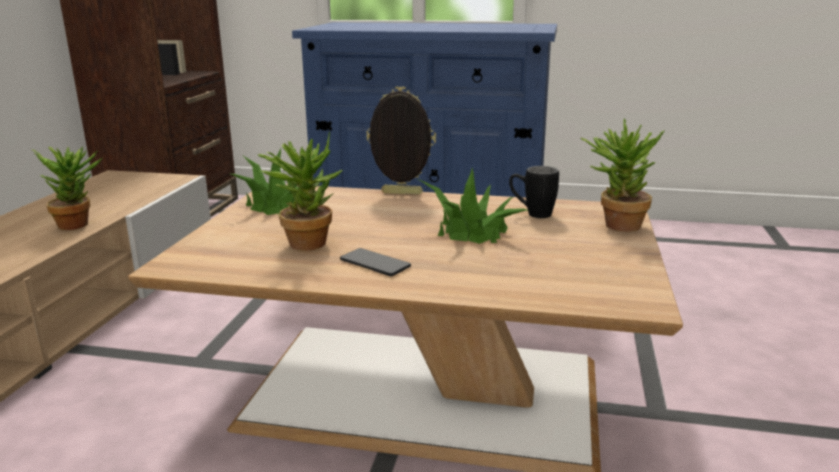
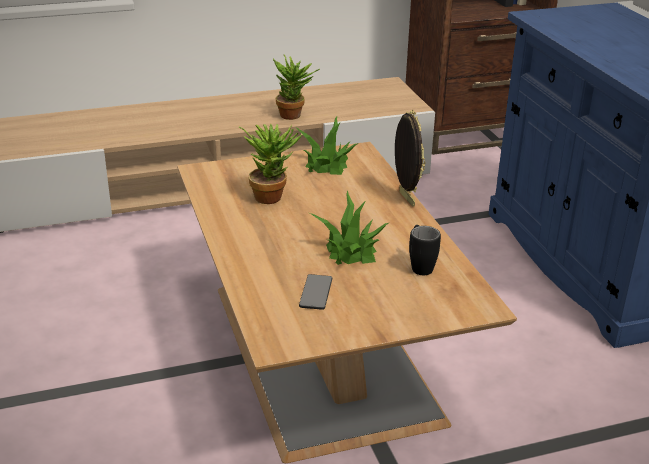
camera: 60 degrees right, 10 degrees up
phone [340,248,411,276] -> phone moved to [299,274,332,310]
potted plant [581,118,664,232] -> none

